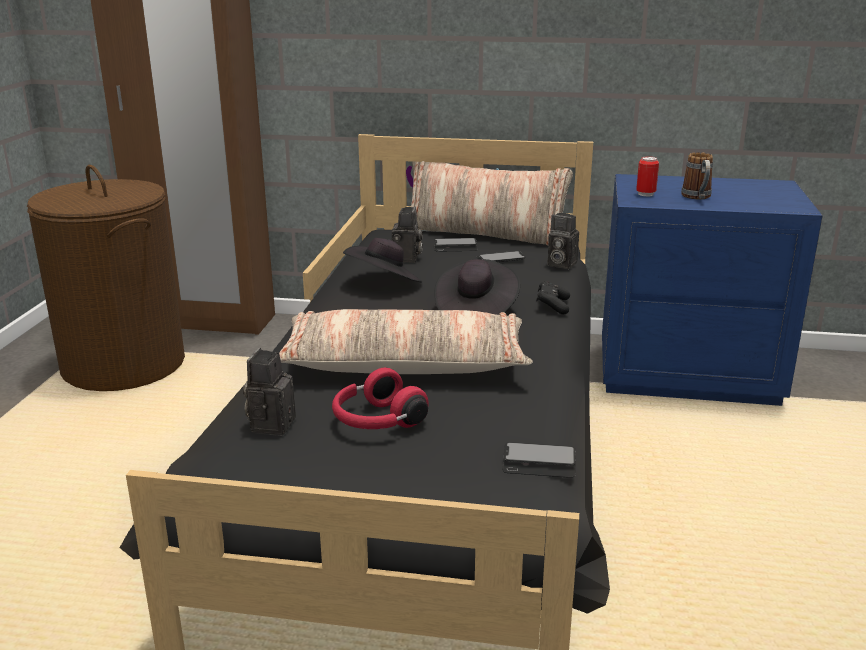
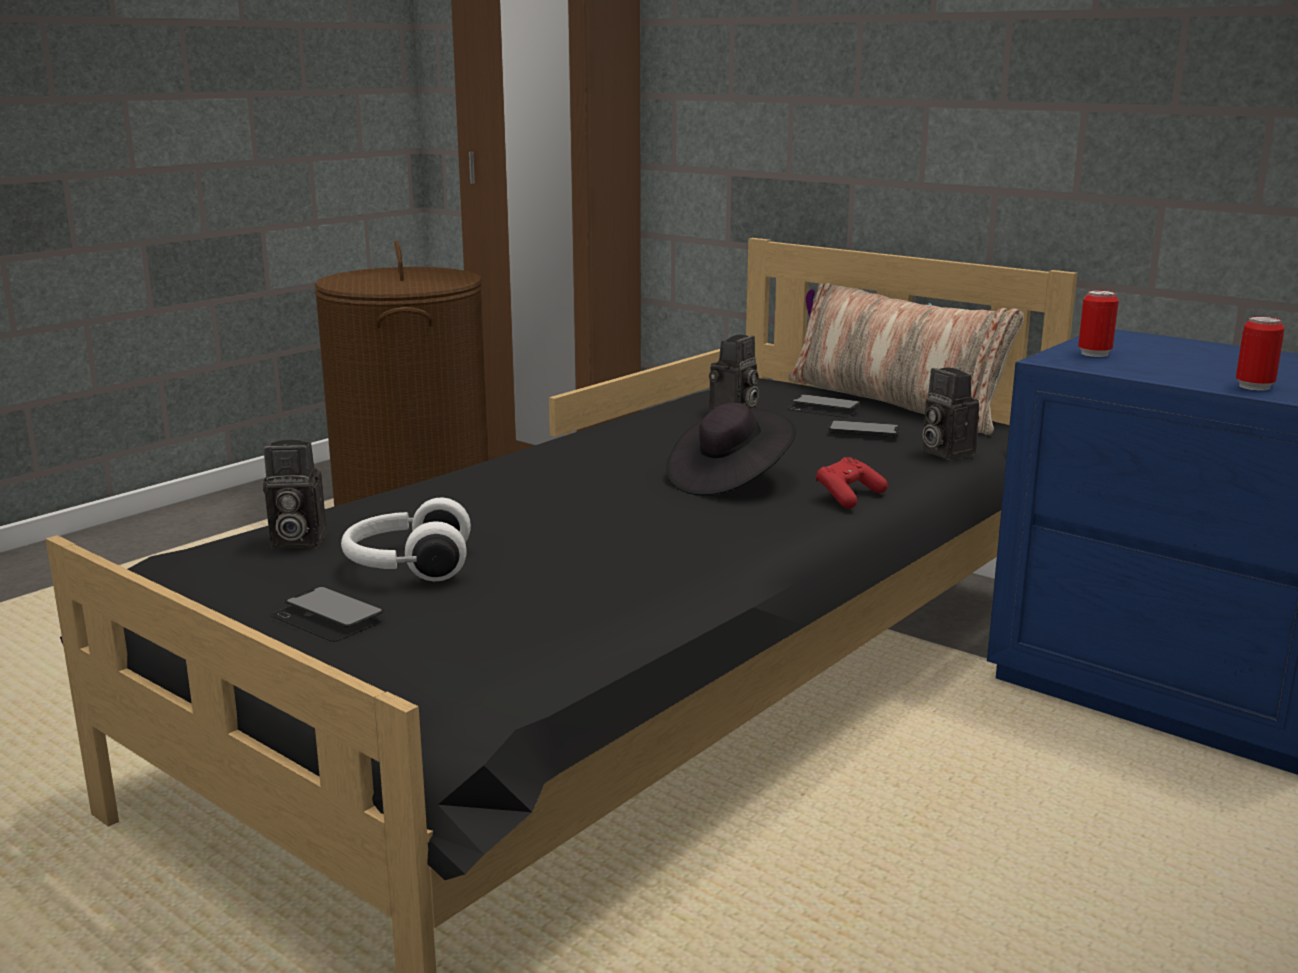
camera: 30 degrees right, 5 degrees down
camera [243,348,296,436] -> camera turned 135 degrees counterclockwise [263,440,327,549]
pillow [279,309,533,374] -> none
red headphones [332,367,429,429] -> white headphones [341,498,471,581]
black hat [343,238,422,282] -> none
phone [502,442,576,478] -> phone moved to [271,586,384,642]
black game controller [536,281,570,314] -> red game controller [816,457,888,509]
mug [681,152,713,199] -> none
none -> can [1236,316,1284,391]

